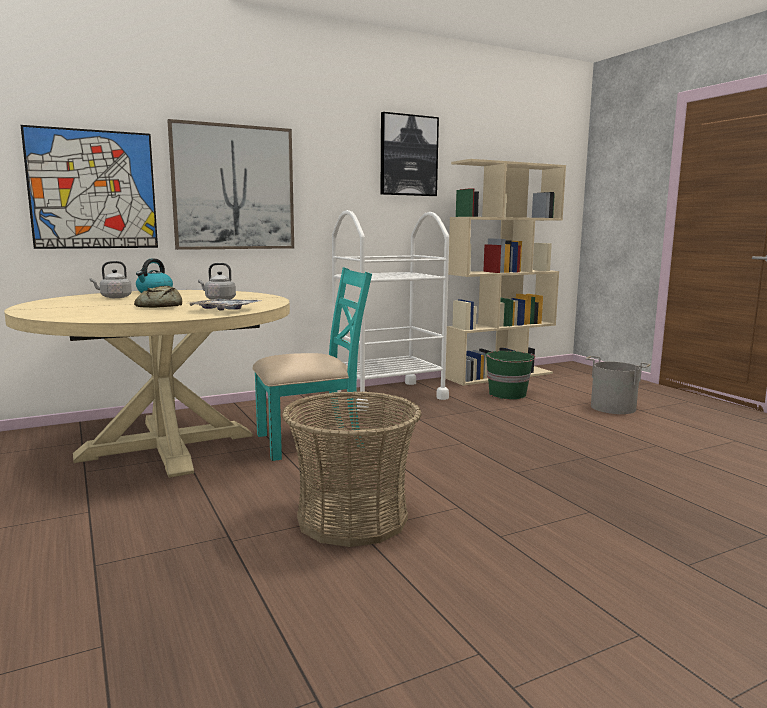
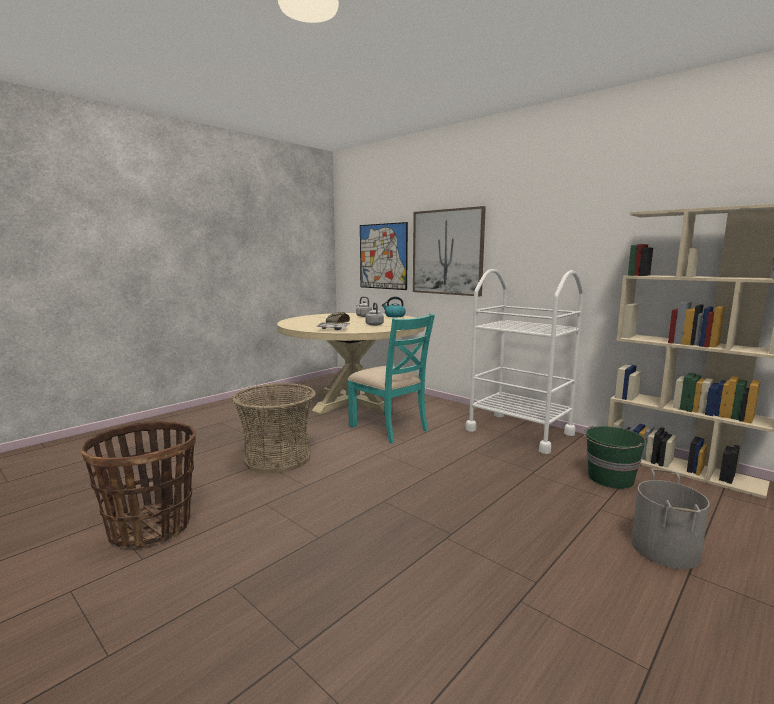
camera: 70 degrees right, 0 degrees up
picture [381,112,439,196] -> none
none -> basket [81,421,196,548]

